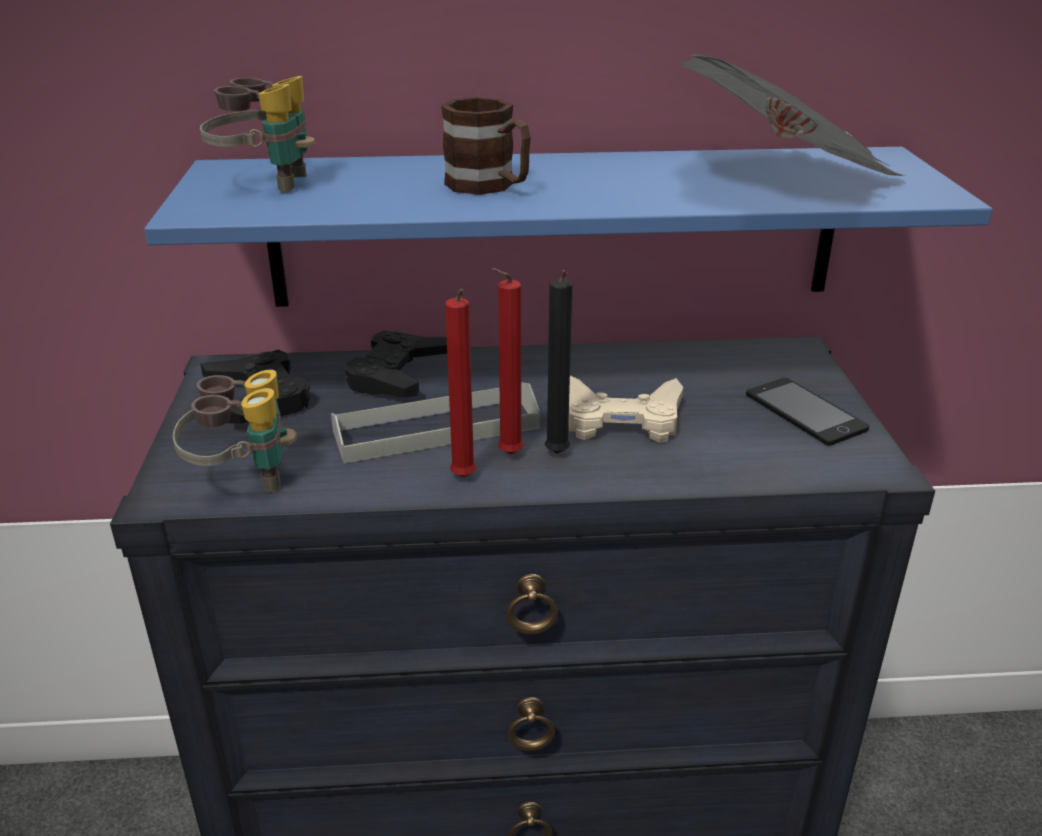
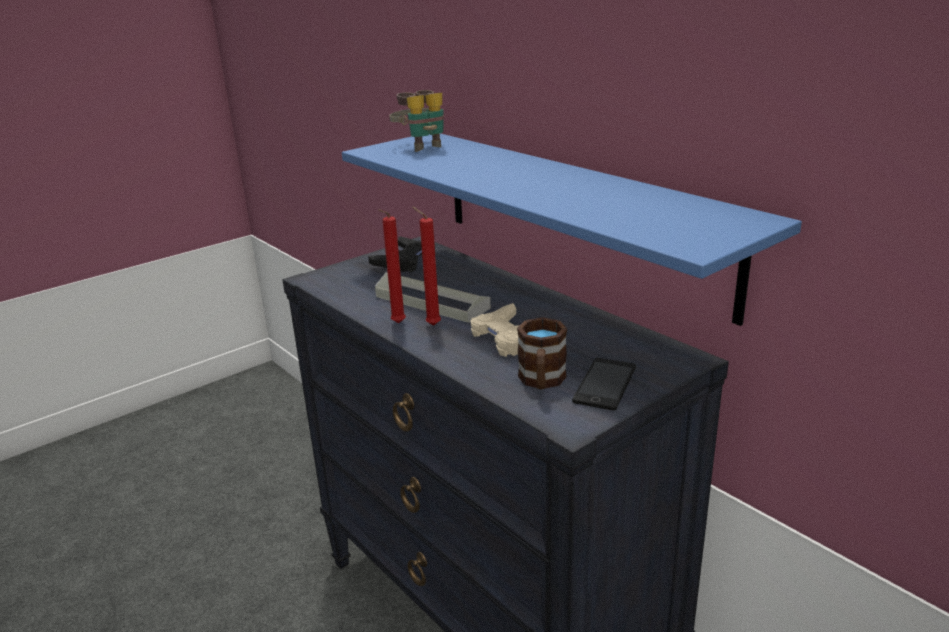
camera: 55 degrees right, 5 degrees down
binoculars [173,370,297,492] -> none
black game controller [345,330,447,398] -> none
brown mug [441,97,531,195] -> brown mug moved to [517,317,567,389]
black candle [545,270,573,454] -> none
newspaper [680,54,905,176] -> none

